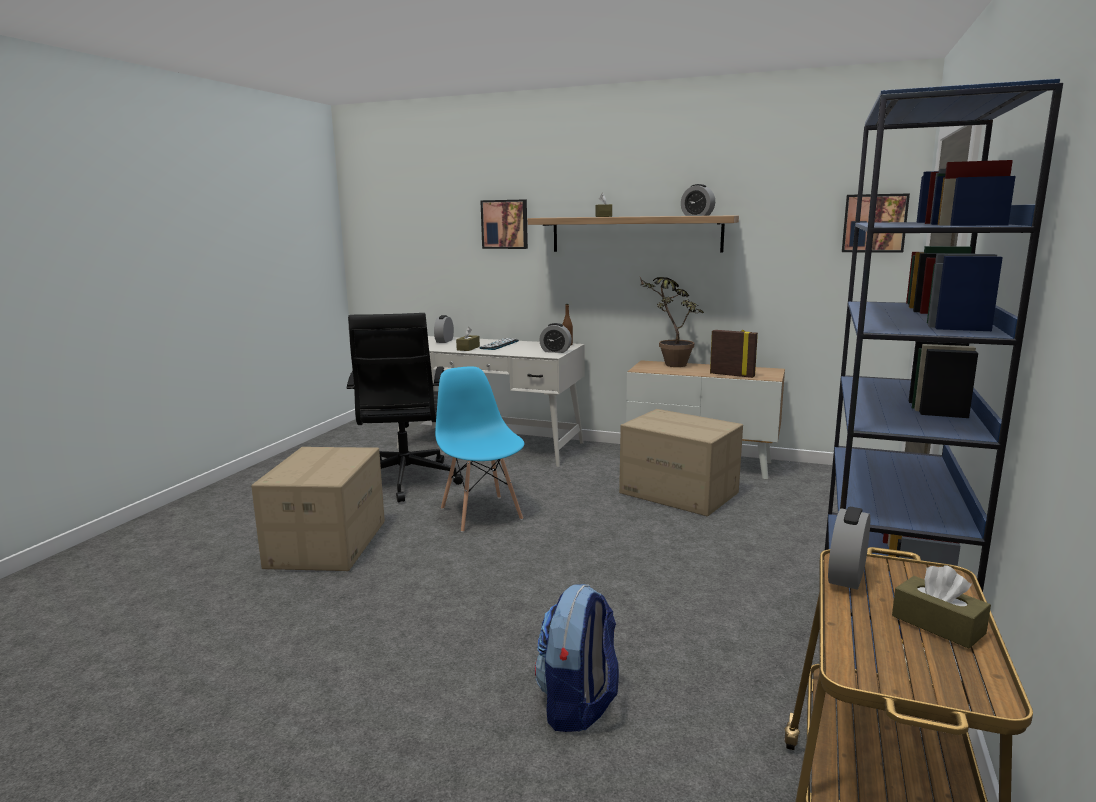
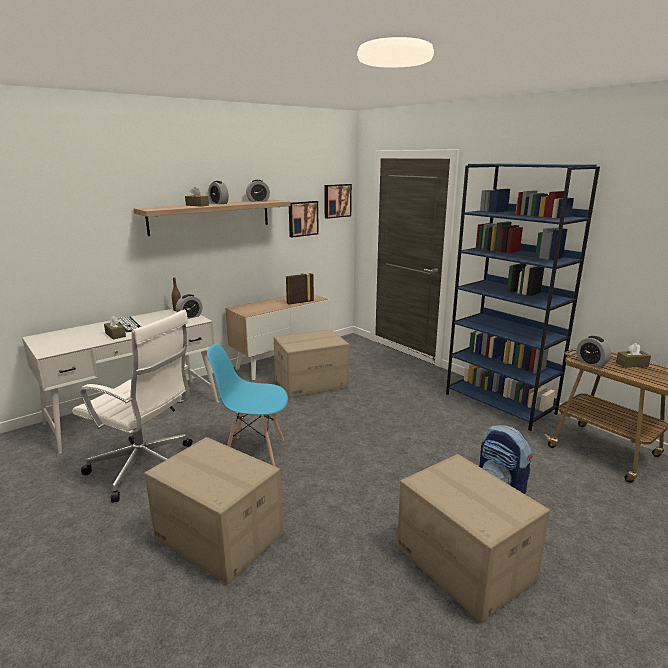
camera: 60 degrees left, 5 degrees up
black office chair [347,313,463,502] -> white office chair [72,310,192,503]
alarm clock [434,315,454,343] -> alarm clock moved to [209,181,229,204]
picture [480,199,528,249] -> picture moved to [289,201,319,237]
potted plant [640,277,704,367] -> none
none -> cardboard box [397,454,550,623]

